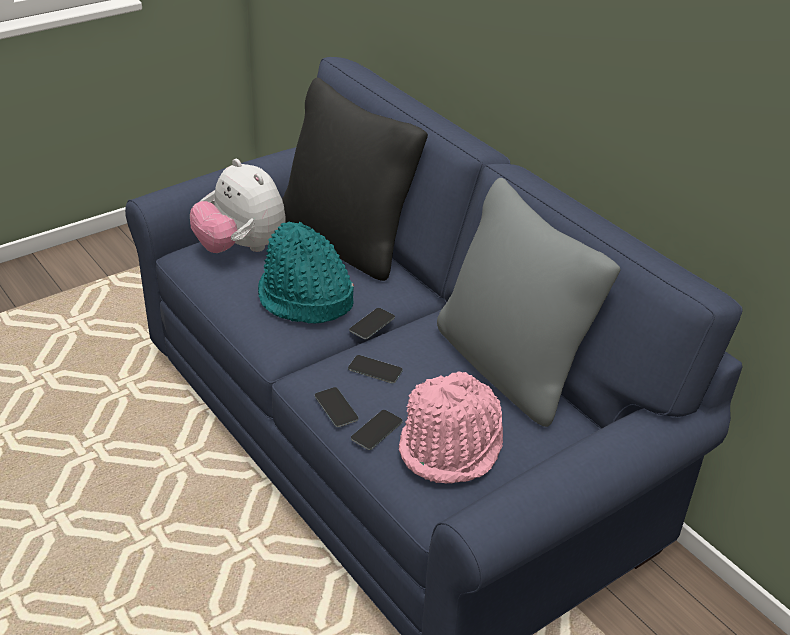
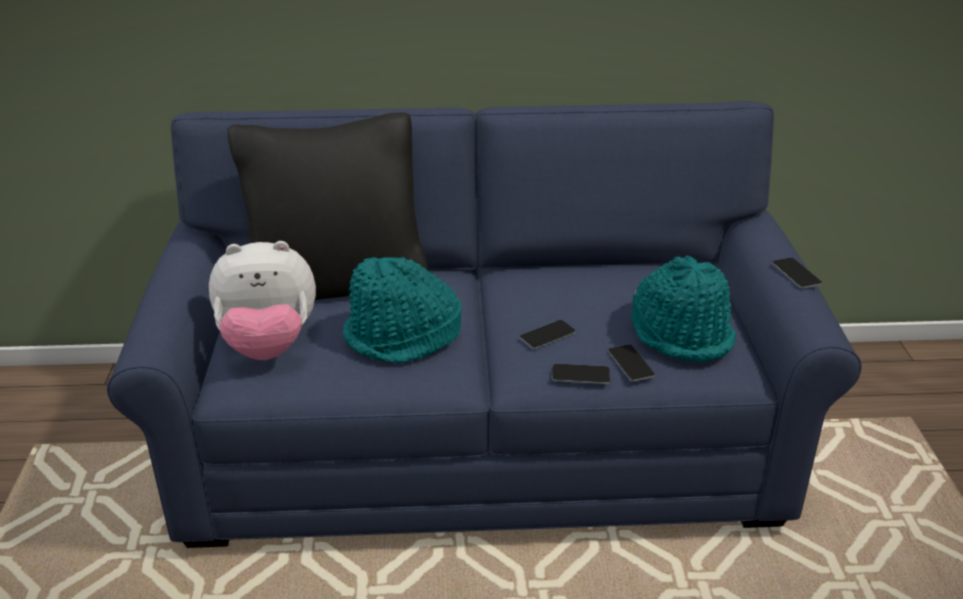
camera: 55 degrees left, 5 degrees down
phone [349,308,395,339] -> phone moved to [772,258,822,288]
pink hat [399,371,503,483] -> turquoise hat [631,255,736,362]
grey pillow [437,178,621,427] -> none

